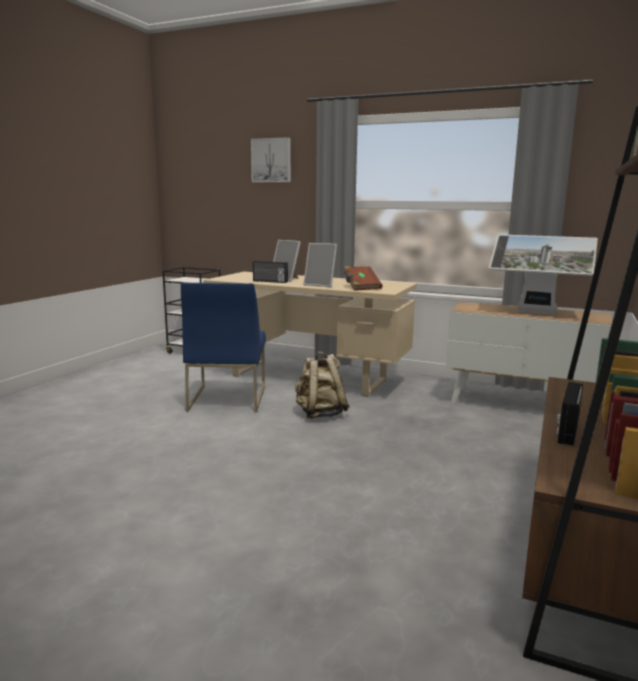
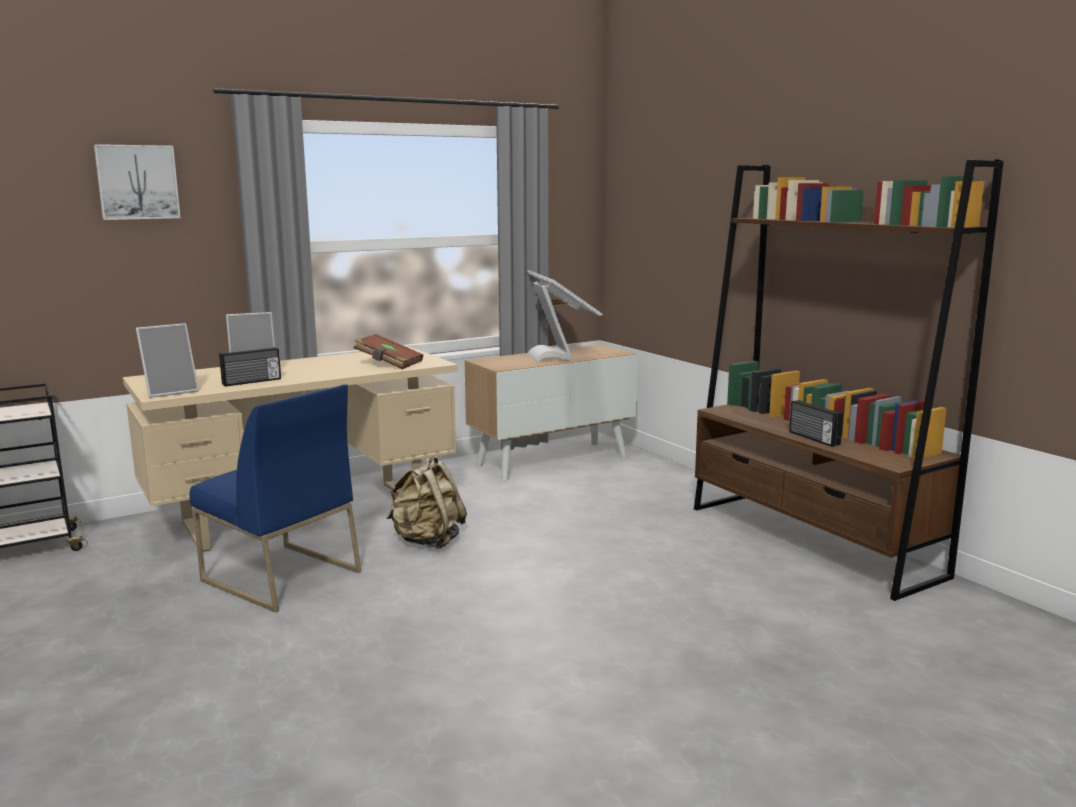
camera: 55 degrees left, 0 degrees up
picture frame [303,243,337,287] -> picture frame moved to [136,323,199,398]
monitor [489,234,598,315] -> monitor turned 75 degrees counterclockwise [527,270,603,362]

